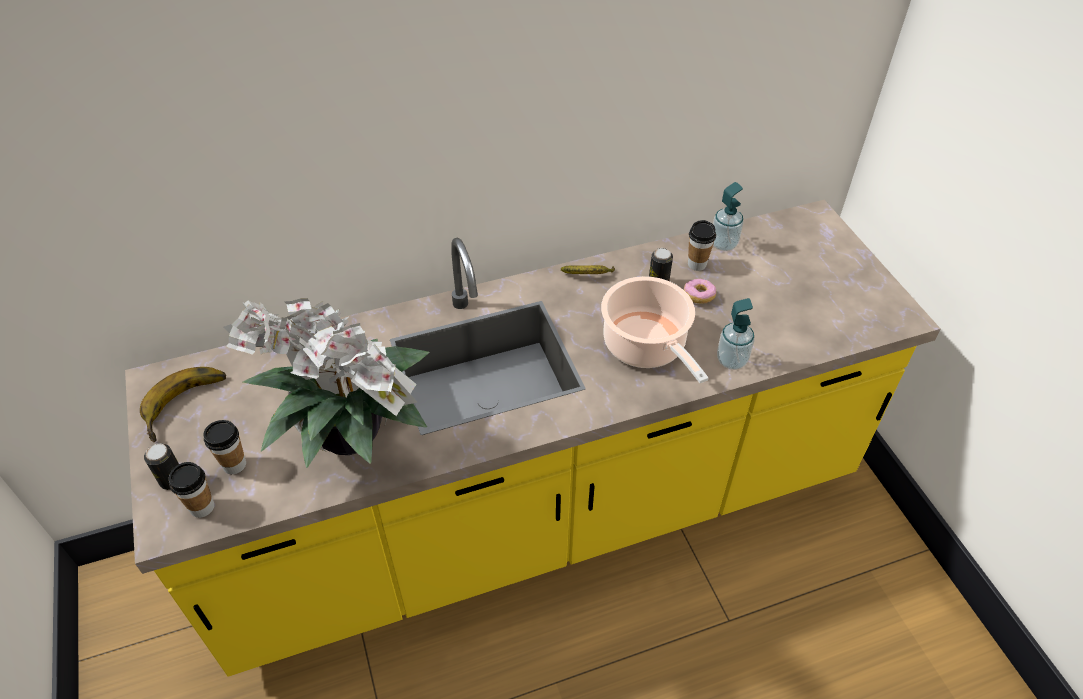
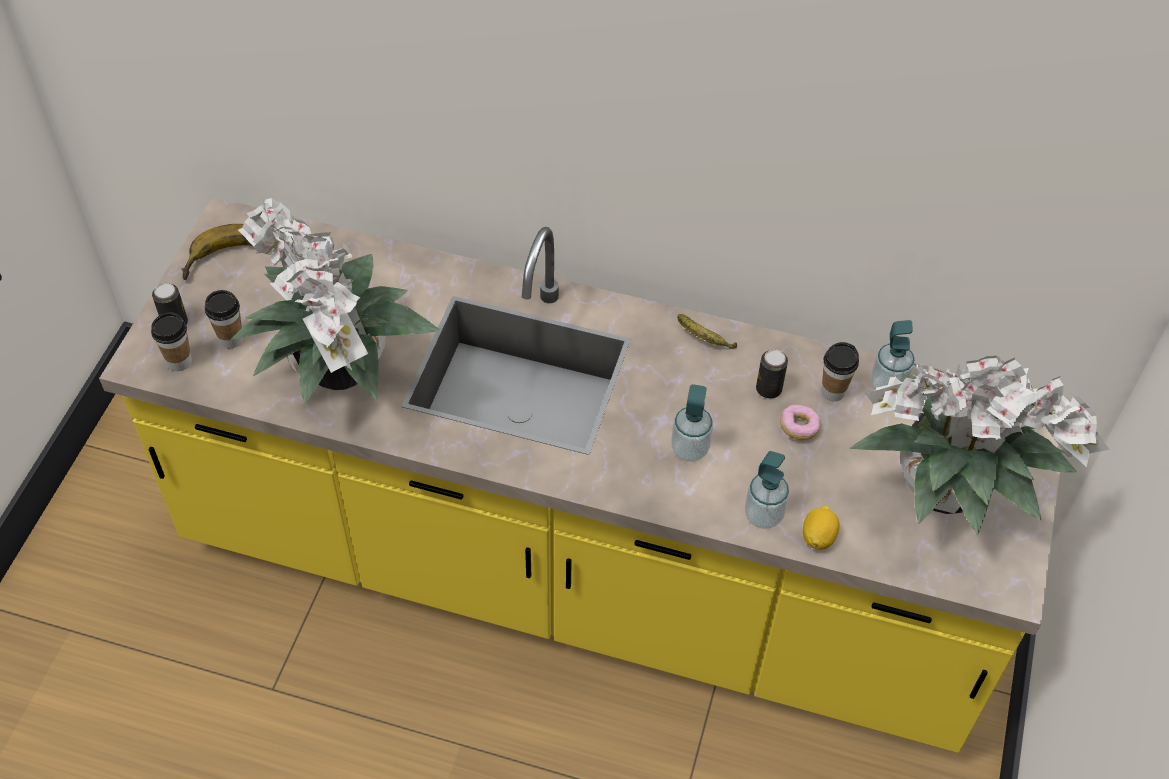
camera: 35 degrees right, 5 degrees up
cooking pot [601,276,708,383] -> soap dispenser [671,384,713,462]
none -> lemon [803,506,840,550]
none -> potted plant [850,356,1110,534]

